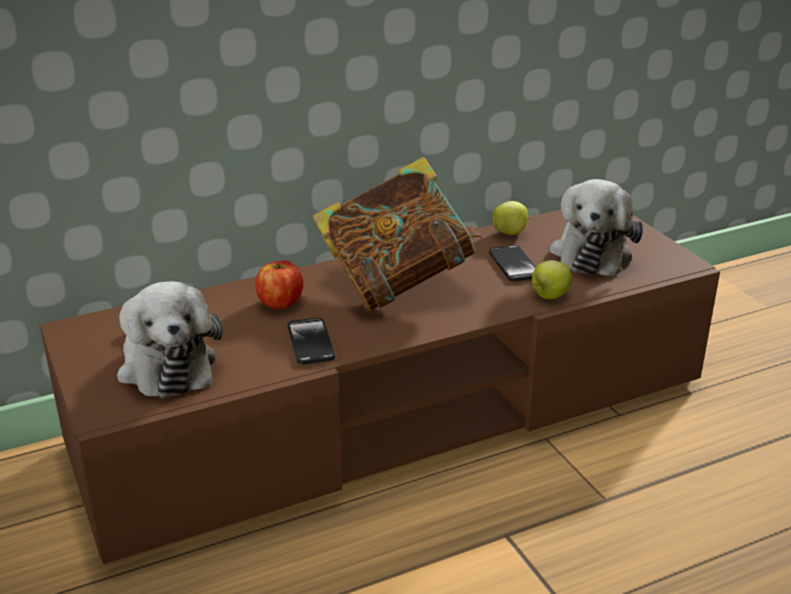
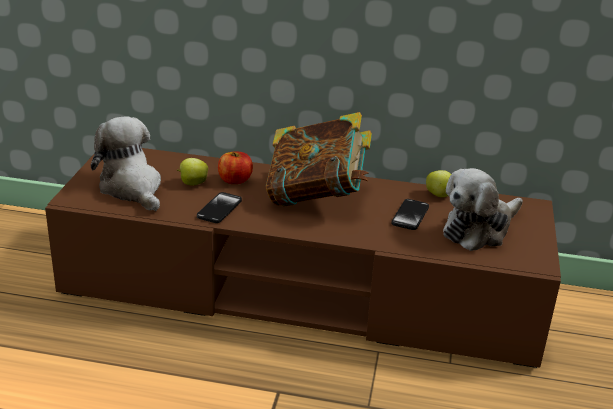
camera: 35 degrees right, 0 degrees up
plush toy [117,281,223,399] -> plush toy turned 135 degrees clockwise [91,116,161,211]
apple [532,260,572,299] -> apple moved to [177,158,208,185]

